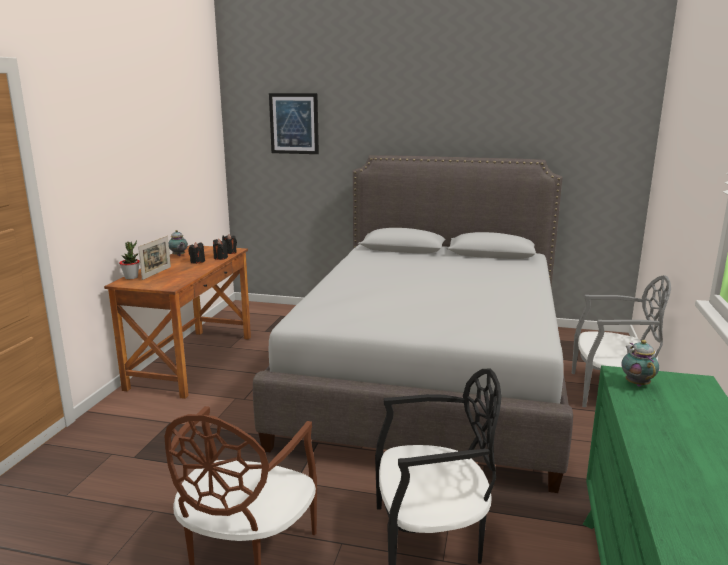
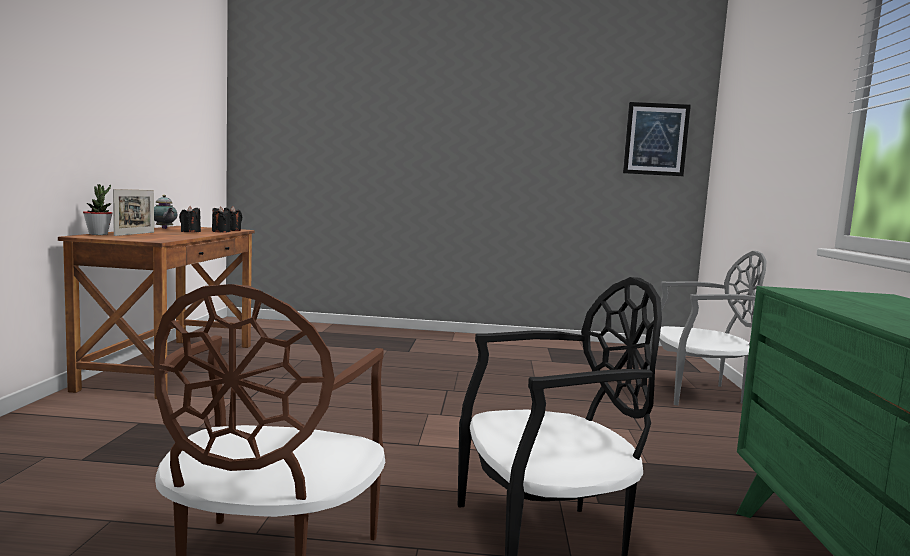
camera: 10 degrees left, 10 degrees down
grey bed [253,155,573,493] -> none
picture [269,93,319,154] -> picture moved to [623,102,691,176]
teapot [622,340,659,387] -> none

